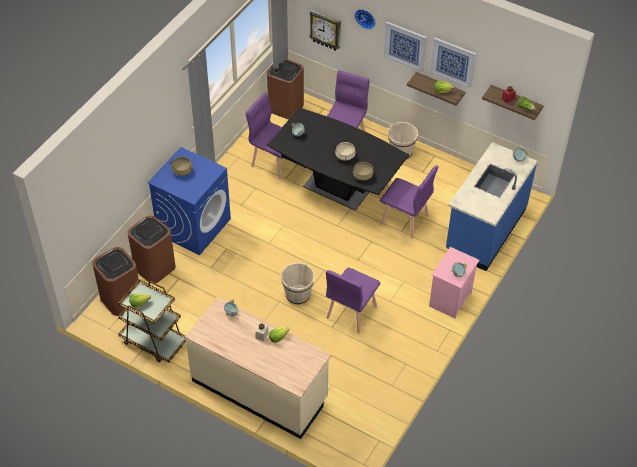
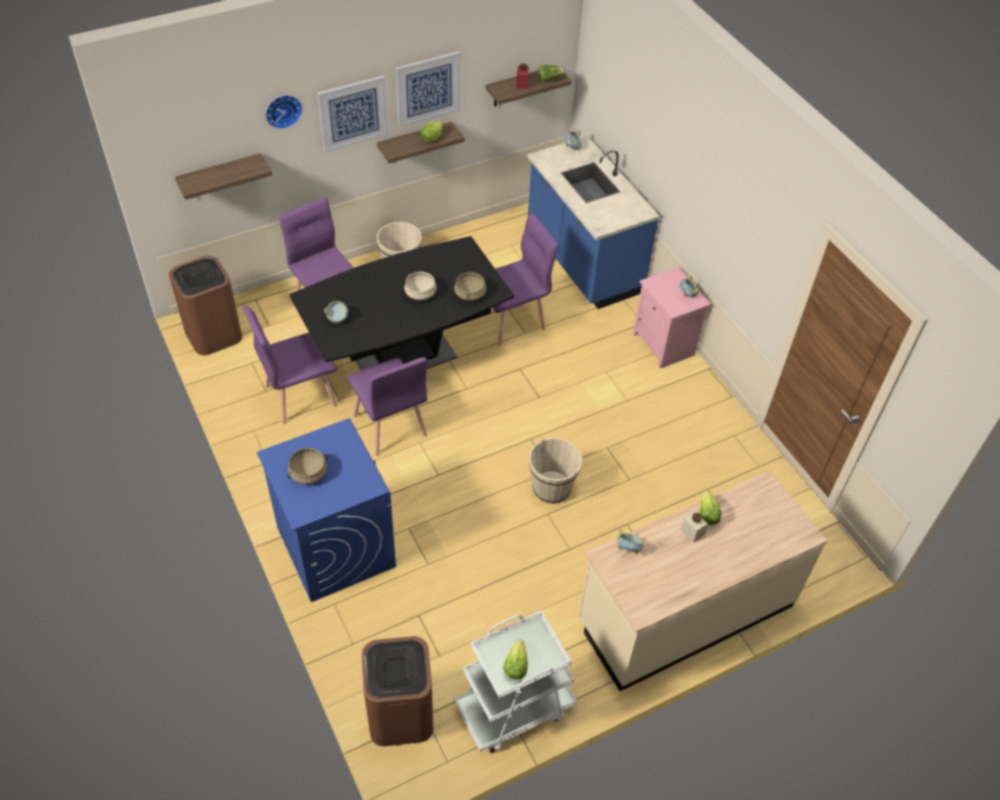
camera: 60 degrees left, 0 degrees up
brown cart [118,279,186,363] -> white cart [454,611,577,752]
brown trash can [128,216,175,283] -> none
wall clock [309,10,341,51] -> shelf [175,153,272,200]
purple chair [326,267,380,334] -> purple chair moved to [347,357,427,456]

